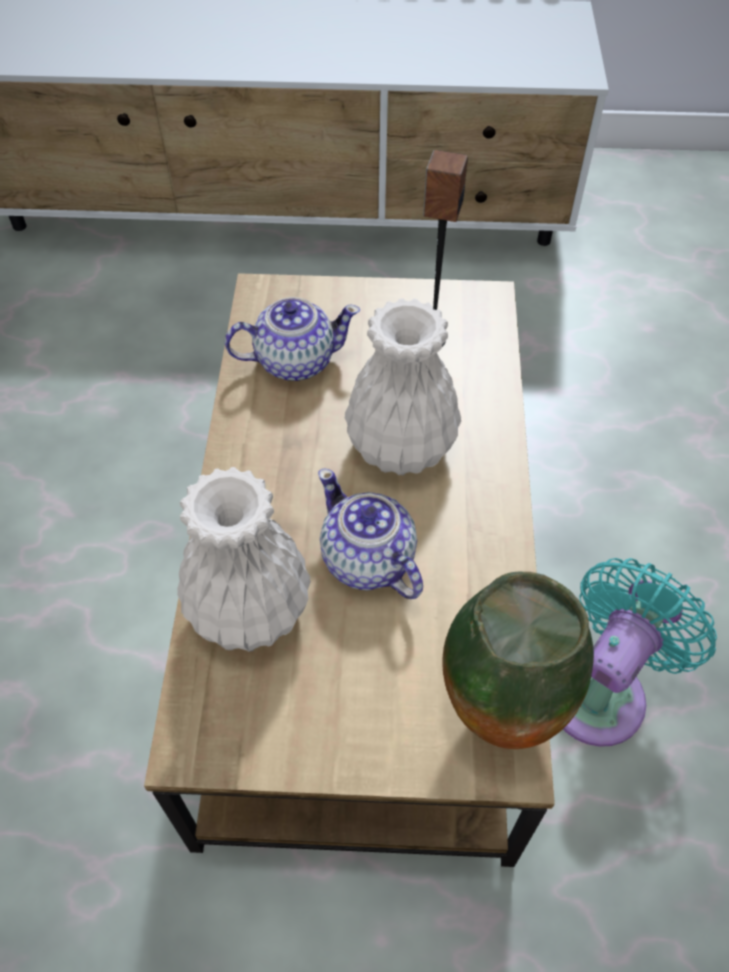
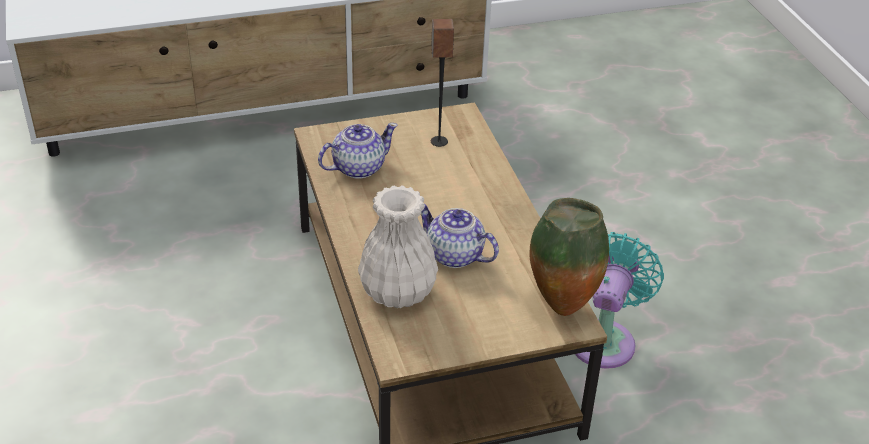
camera: 20 degrees left, 15 degrees down
white vase [344,298,461,475] -> none

